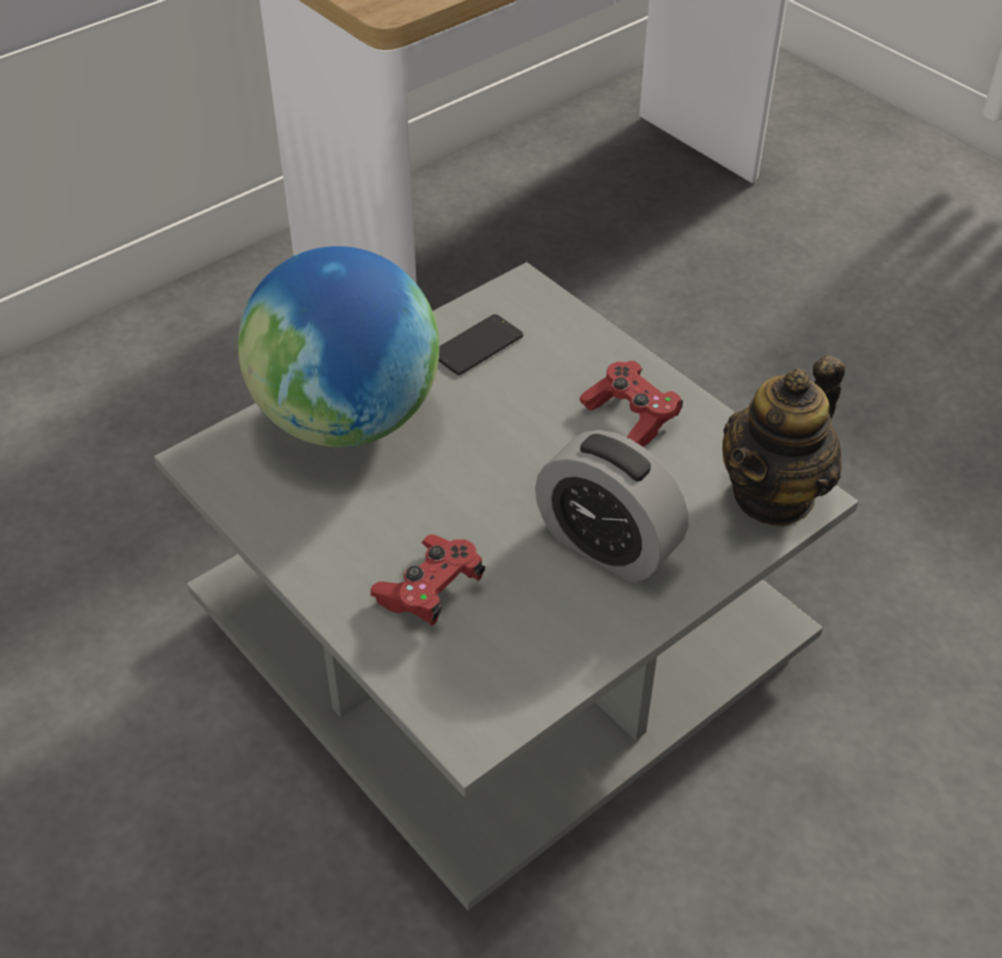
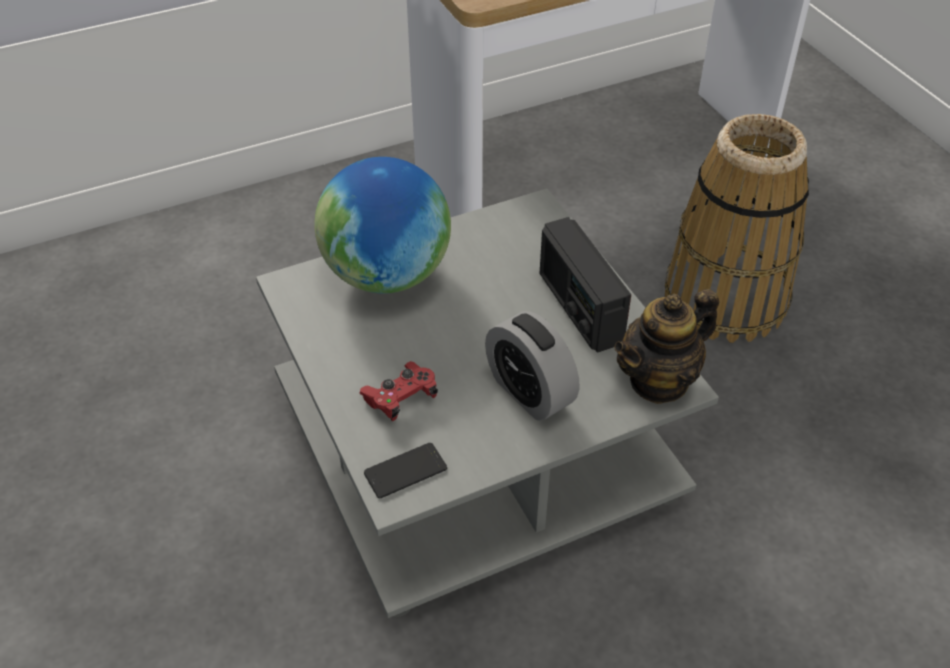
camera: 15 degrees right, 0 degrees up
phone [438,314,524,375] -> phone moved to [364,443,447,498]
red game controller [580,360,683,447] -> radio [539,217,631,353]
none -> basket [665,114,809,343]

